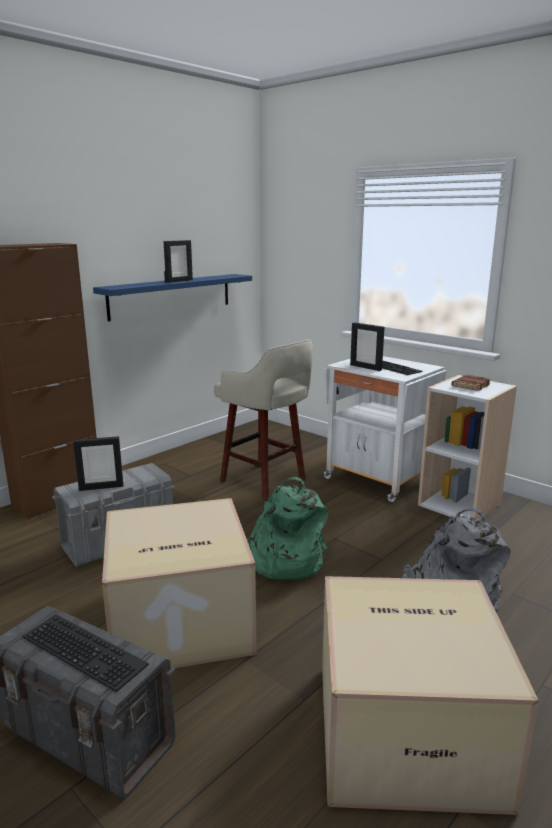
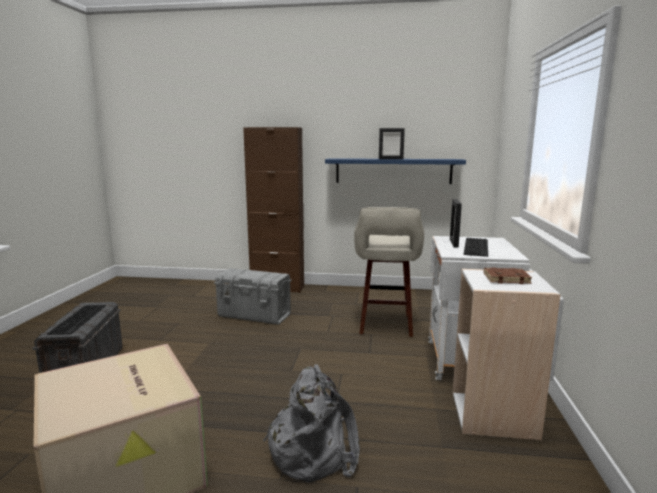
camera: 55 degrees right, 5 degrees down
picture frame [73,436,123,491] -> none
cardboard box [102,498,257,668] -> none
green backpack [246,477,328,580] -> none

